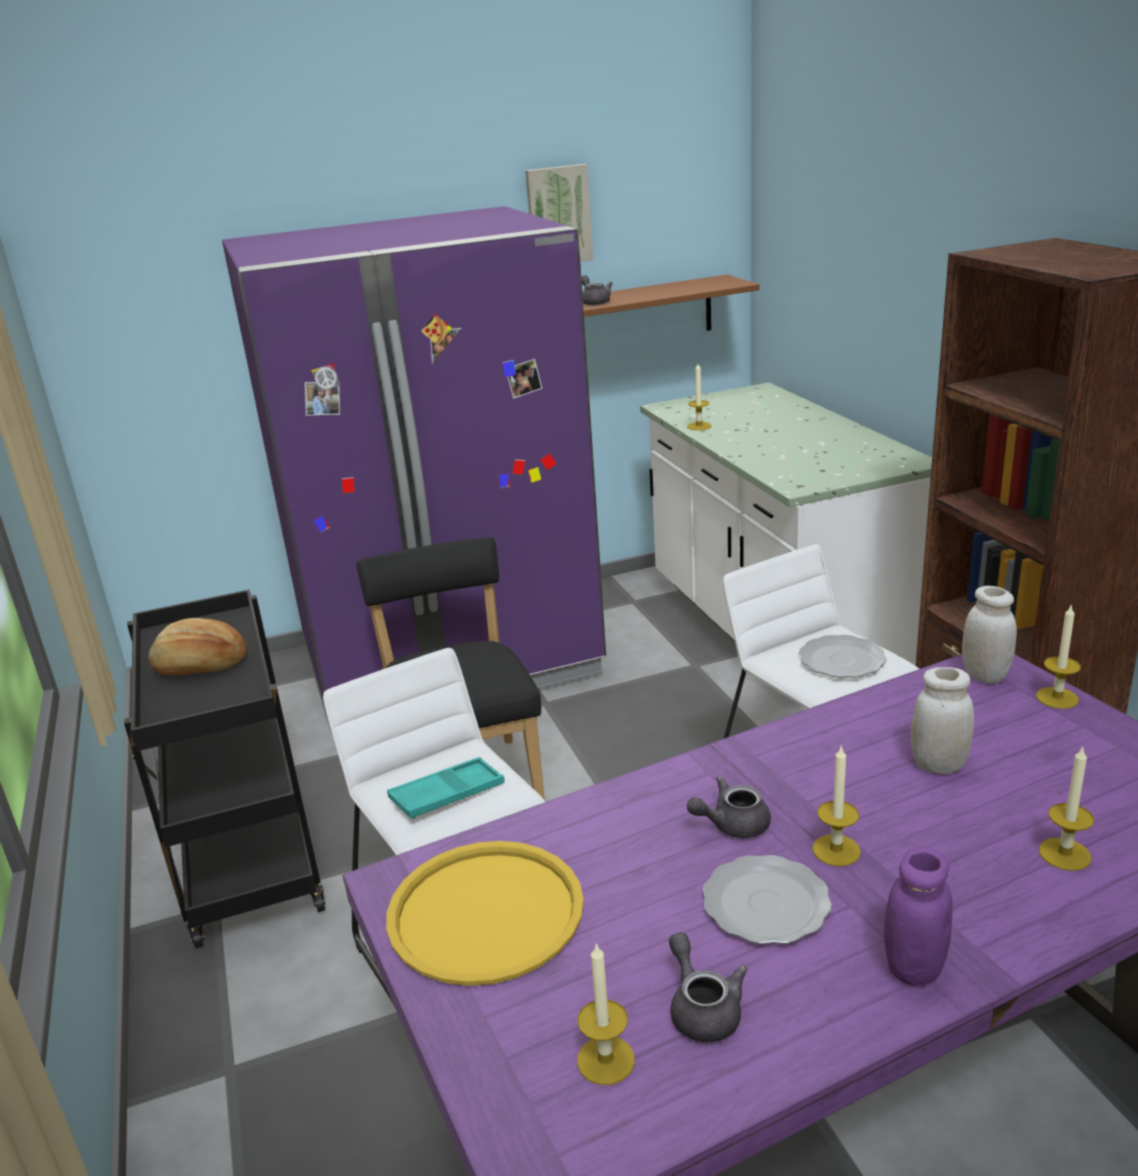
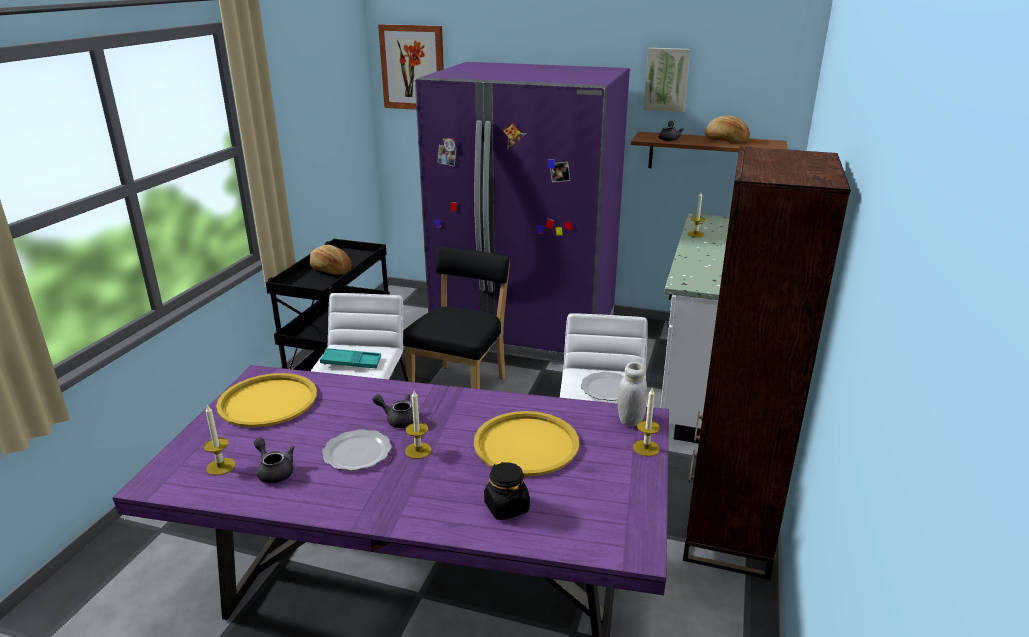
camera: 35 degrees right, 0 degrees up
grey teapot [669,932,748,1042] -> grey teapot turned 60 degrees counterclockwise [254,438,295,483]
purple jar [884,847,953,986] -> none
white jar [911,667,974,774] -> yellow tray [474,411,579,476]
candle [1039,746,1094,871] -> black jar [484,462,530,520]
none -> picture [378,24,444,110]
none -> bread [705,116,750,143]

